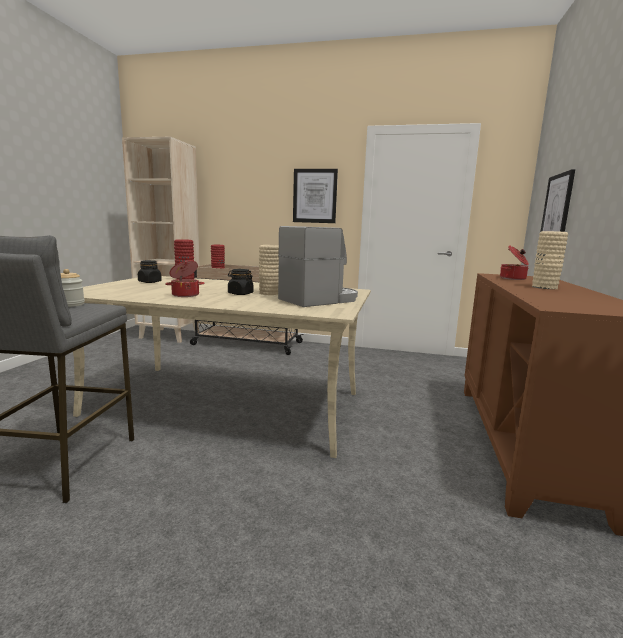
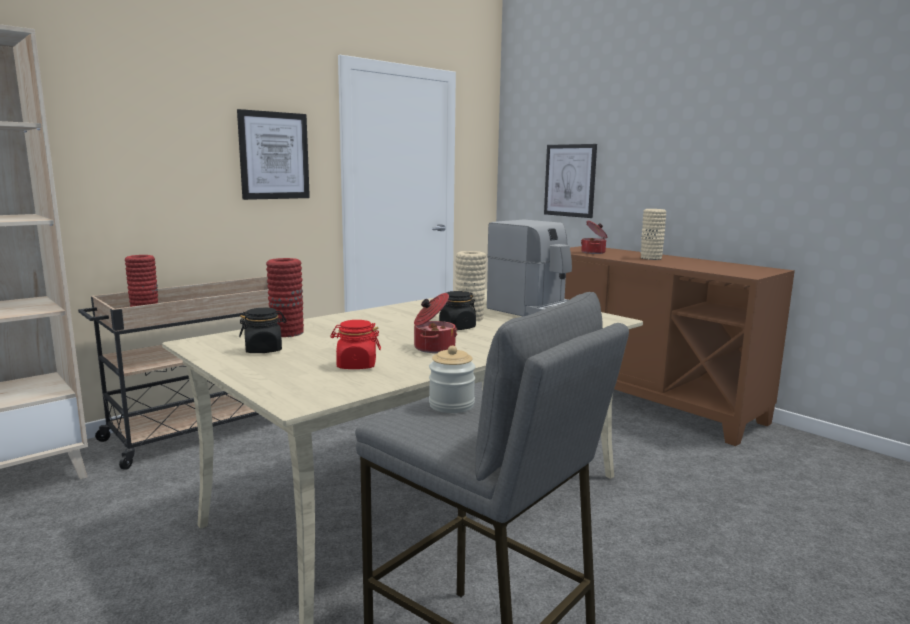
camera: 55 degrees left, 0 degrees up
coffee machine [278,226,358,307] -> coffee machine turned 135 degrees clockwise [487,220,572,316]
none -> red jar [330,320,381,369]

